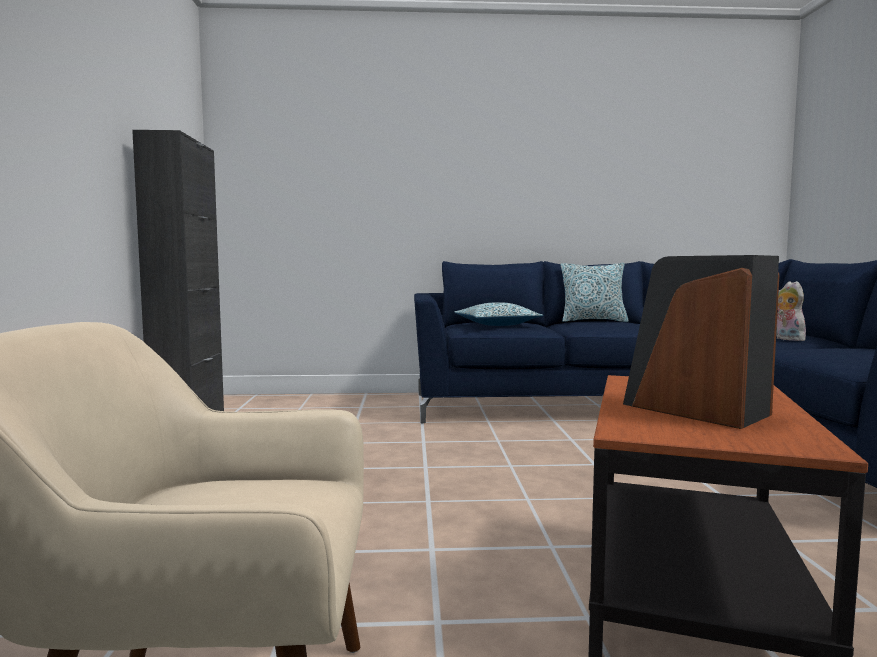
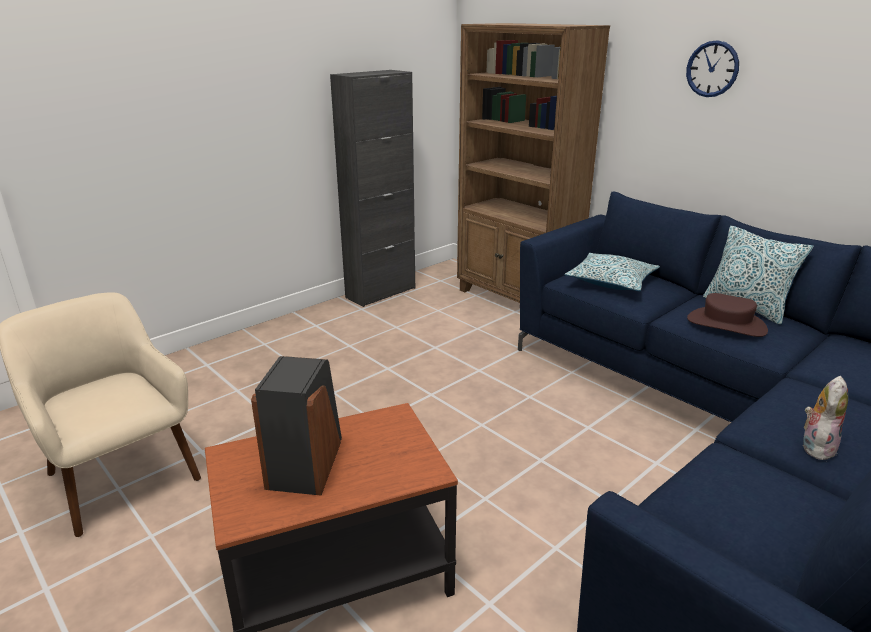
camera: 50 degrees right, 20 degrees up
none -> brown bookcase [457,23,610,303]
none -> wall clock [686,40,739,97]
none -> brown hat [687,293,768,337]

